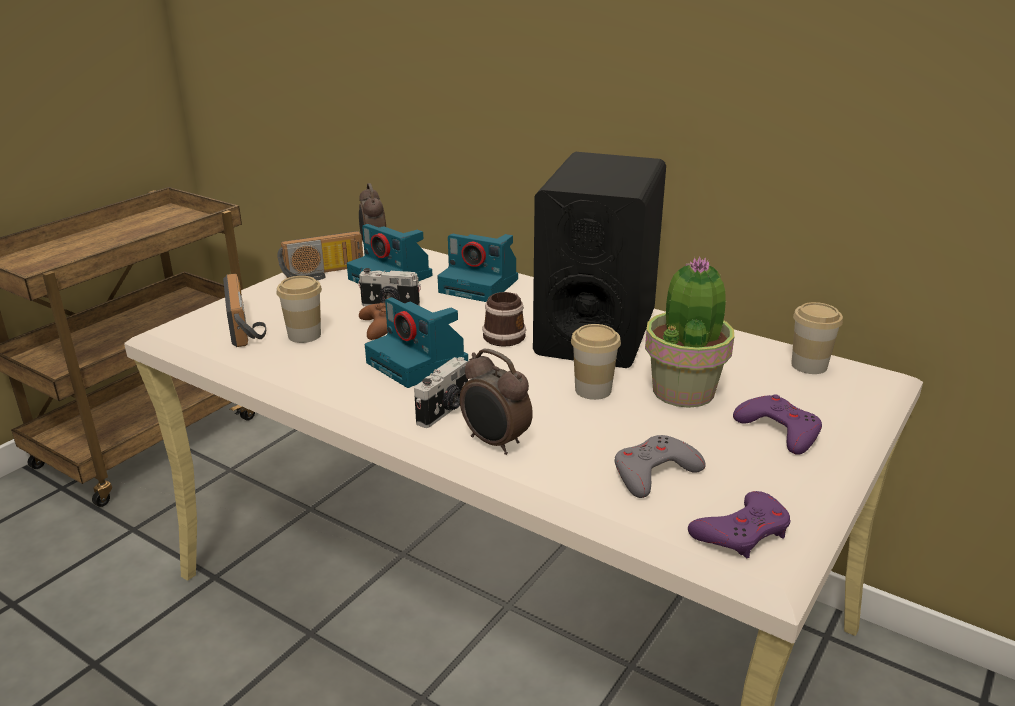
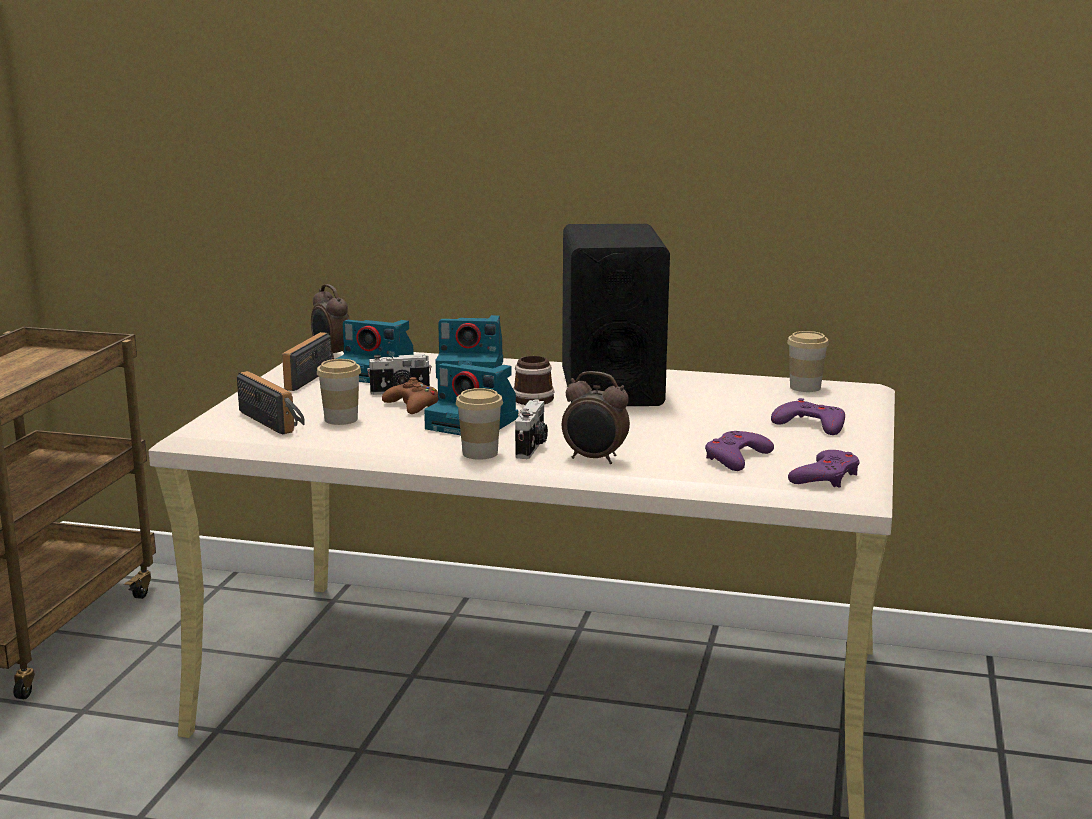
camera: 20 degrees left, 10 degrees down
radio [278,231,363,280] -> radio turned 150 degrees clockwise [282,332,332,391]
cup [571,324,621,400] -> cup moved to [456,388,503,460]
grey game controller [615,435,706,498] -> purple game controller [705,431,774,471]
potted plant [645,257,734,408] -> none

